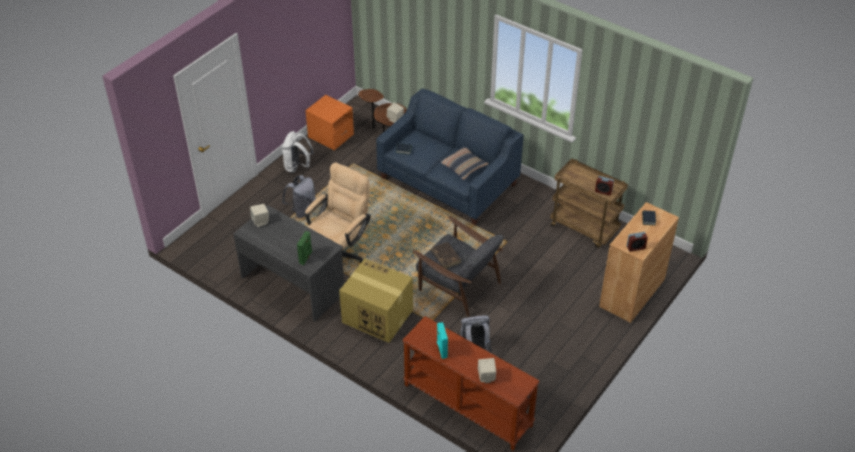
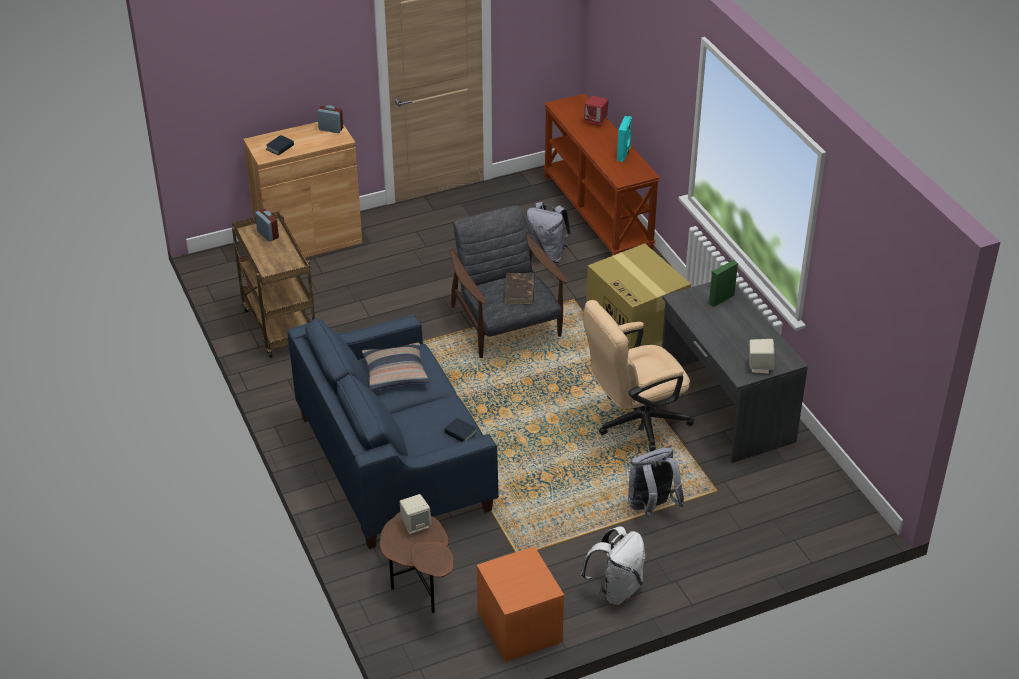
camera: 150 degrees left, 5 degrees down
beige speaker [478,358,496,383] -> red speaker [584,96,609,126]

